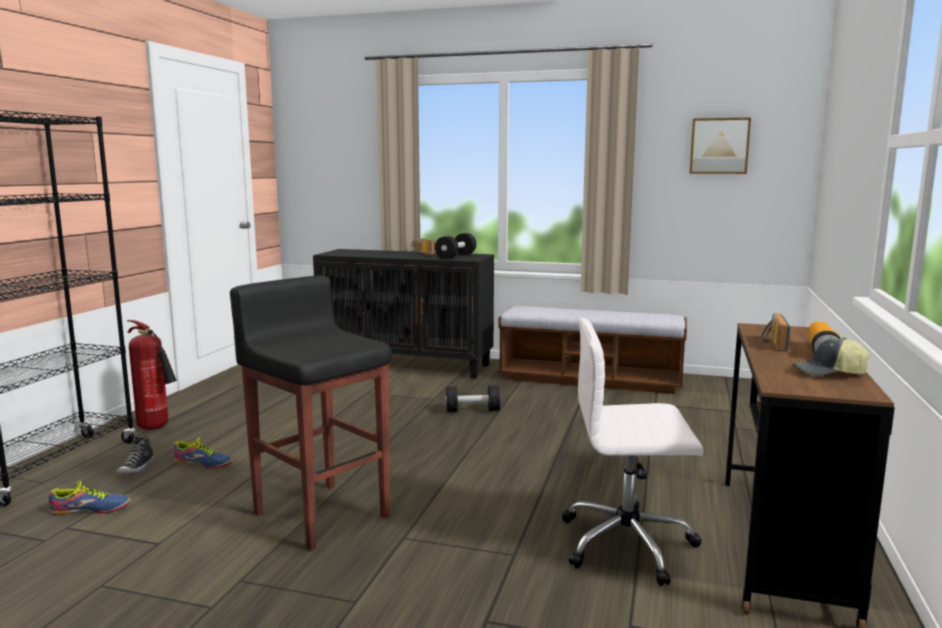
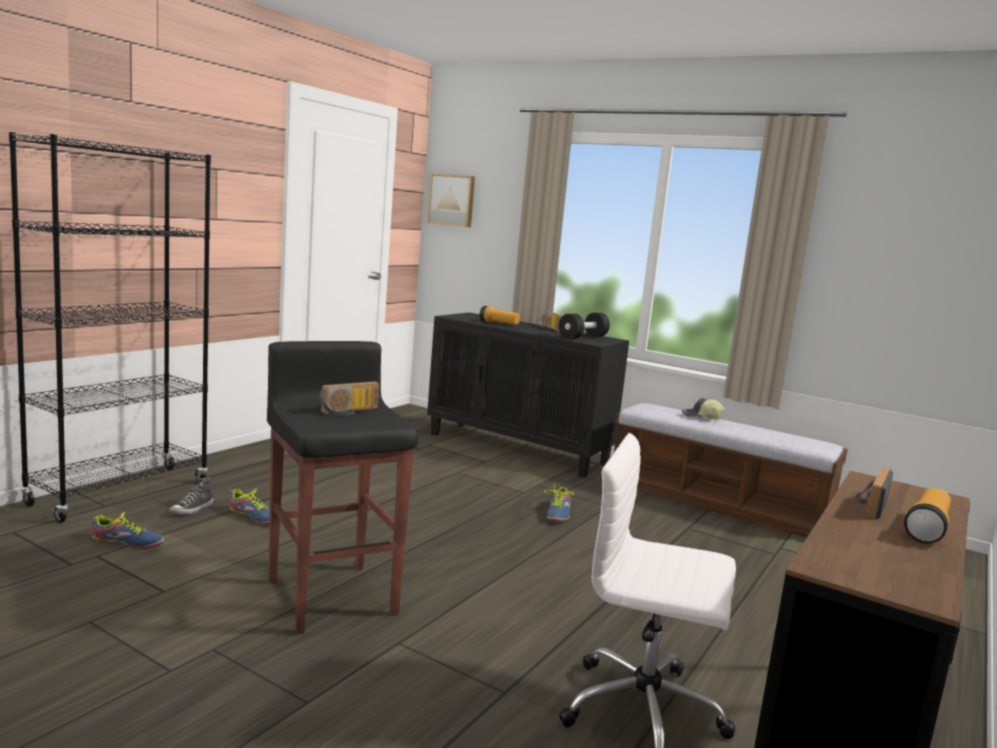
camera: 15 degrees right, 0 degrees up
fire extinguisher [127,320,177,430] -> none
black dumbbell [445,385,501,412] -> shoe [545,484,574,522]
picture [690,117,751,174] -> picture moved to [428,173,475,227]
cap [792,337,870,376] -> cap moved to [682,398,725,420]
none -> radio [320,381,379,415]
none -> flashlight [480,306,520,325]

